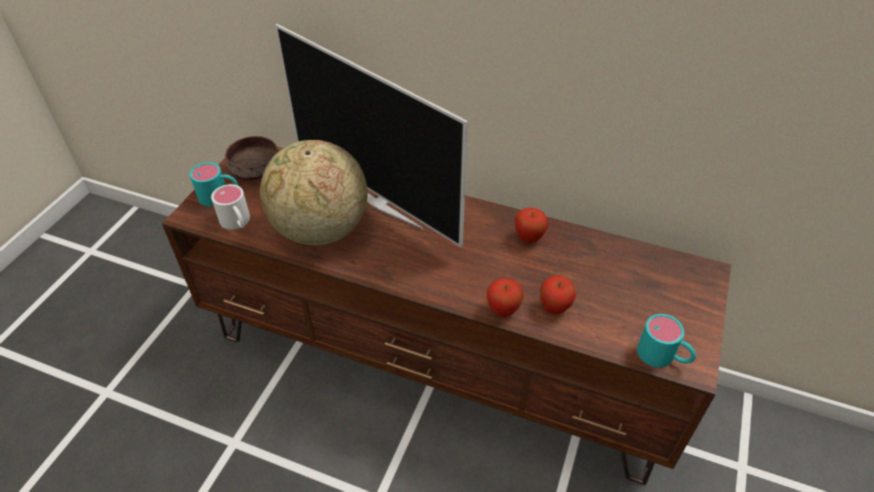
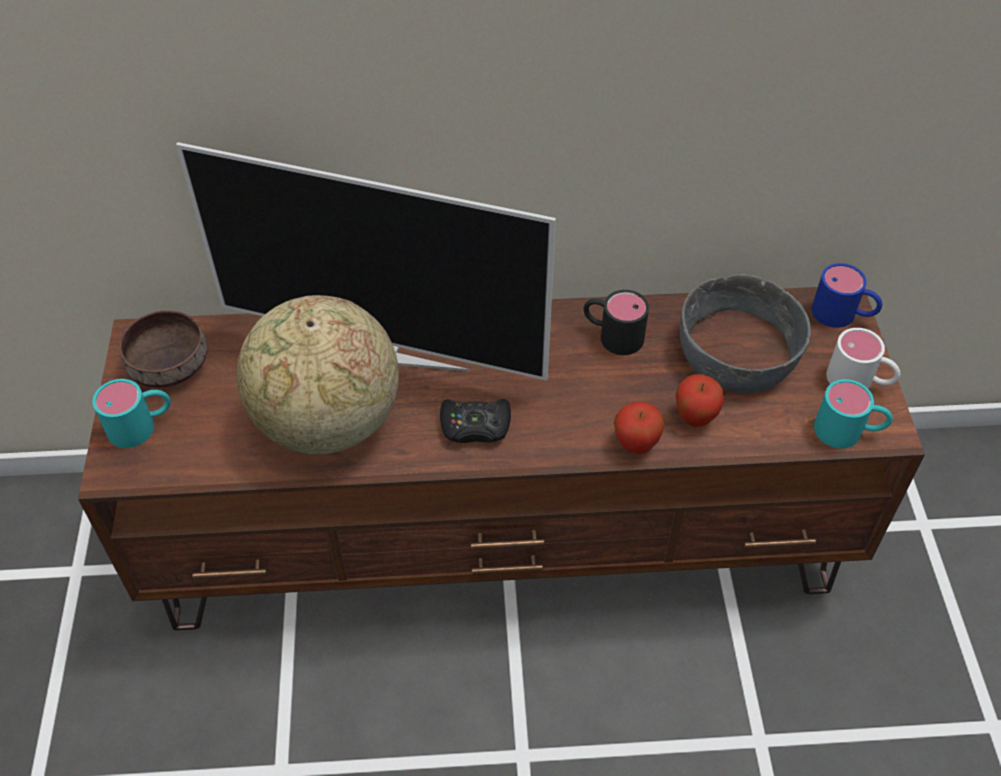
camera: 25 degrees left, 5 degrees up
white mug [211,184,250,230] -> white mug moved to [826,328,901,389]
apple [515,207,548,243] -> black mug [584,290,649,355]
none -> black game controller [440,399,511,443]
none -> grey bowl [680,274,811,393]
none -> blue mug [812,263,882,328]

